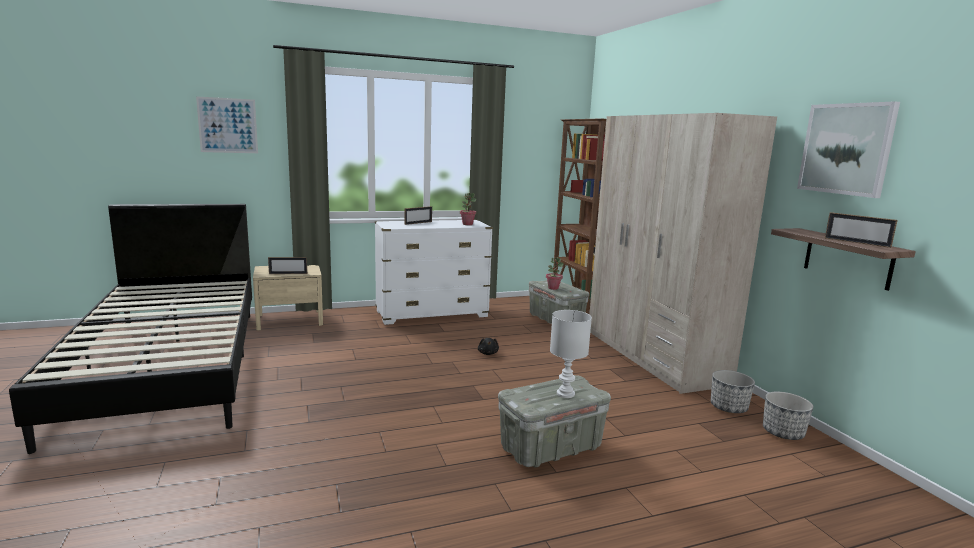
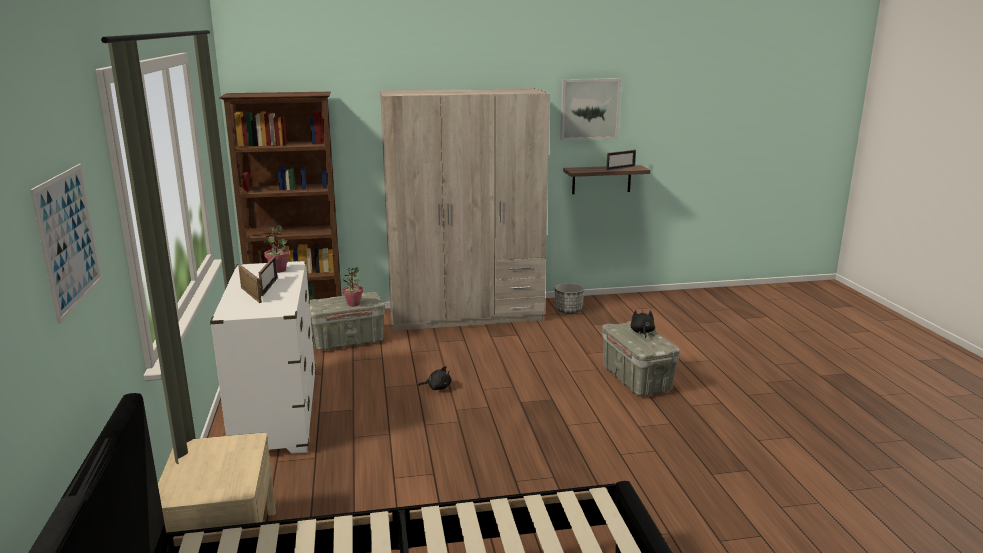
camera: 80 degrees left, 5 degrees up
picture frame [268,257,307,274] -> picture frame moved to [258,256,278,296]
white table lamp [550,310,592,398] -> black plush toy [630,310,655,338]
planter [763,392,813,440] -> none

